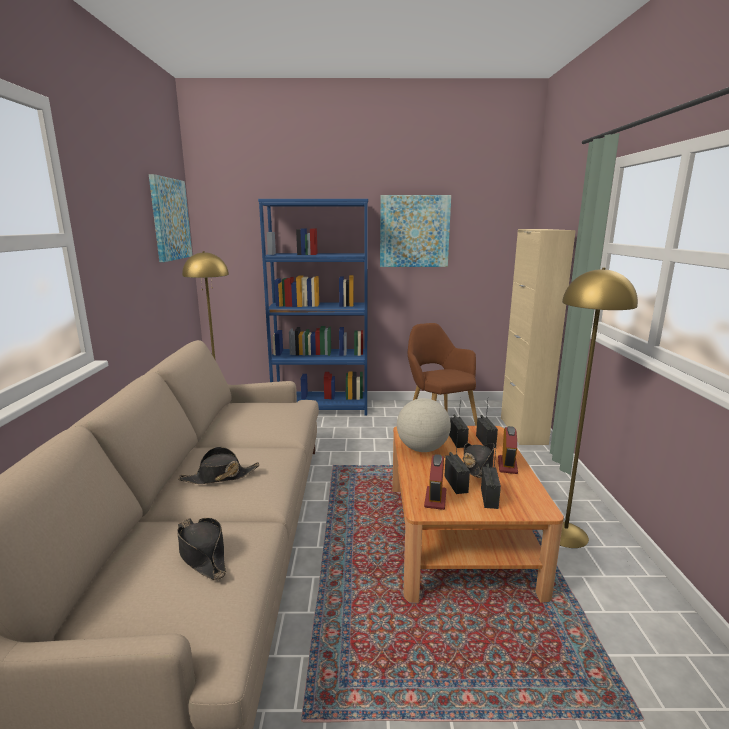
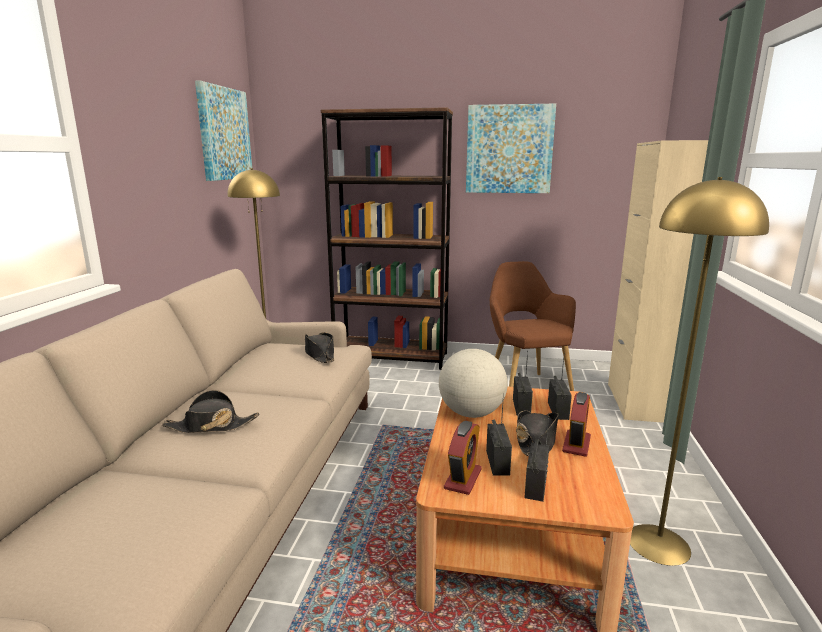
camera: 10 degrees right, 0 degrees up
black hat [177,517,226,580] -> black hat moved to [305,333,334,363]
blue bookcase [258,199,368,416] -> brown bookcase [321,107,453,370]

